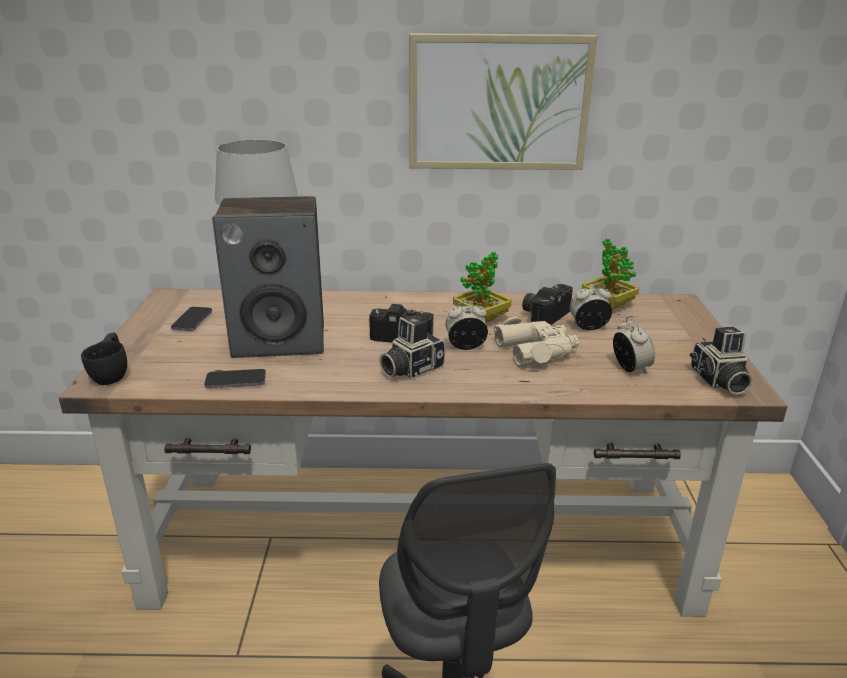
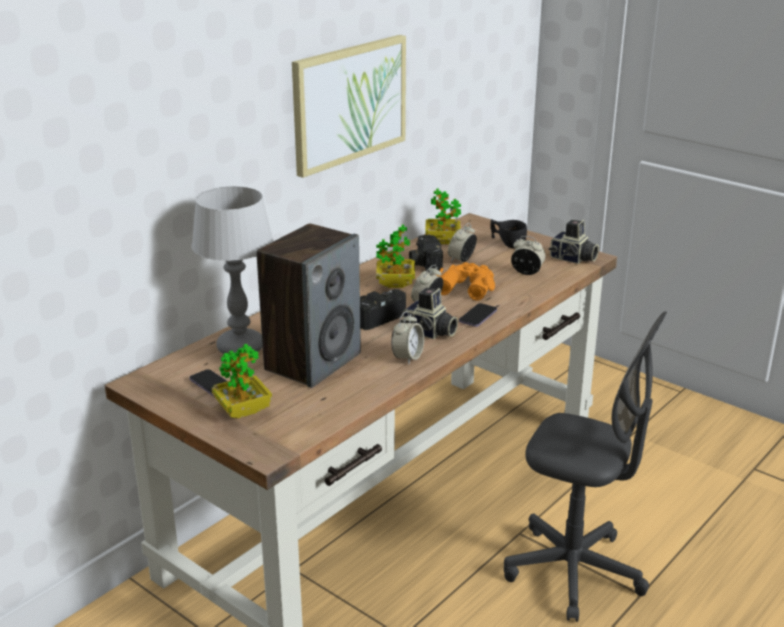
camera: 50 degrees left, 0 degrees up
black cup [81,333,127,385] -> black cup moved to [491,219,527,248]
phone [204,369,266,388] -> phone moved to [459,303,497,327]
camera [379,316,445,379] -> camera turned 60 degrees counterclockwise [401,288,458,339]
beige binoculars [494,317,579,367] -> orange binoculars [437,262,495,301]
none -> potted plant [211,344,272,418]
none -> alarm clock [391,311,424,365]

